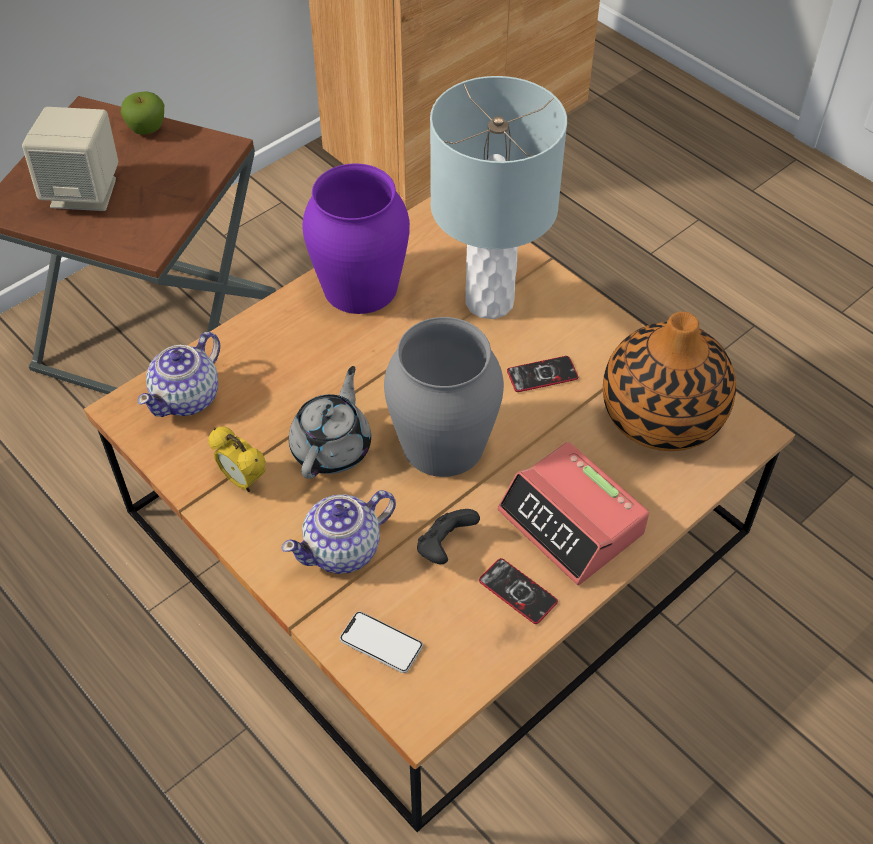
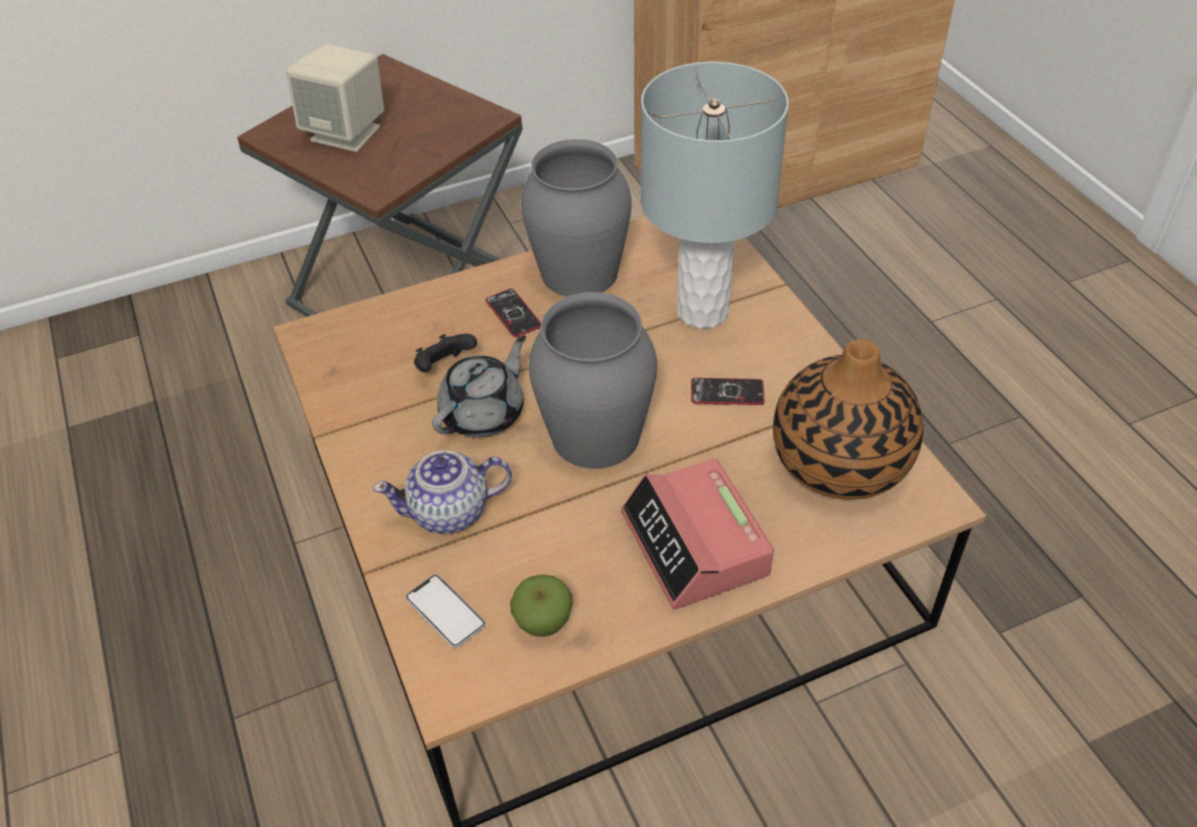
camera: 20 degrees right, 5 degrees down
apple [121,91,164,135] -> apple moved to [510,575,573,637]
teapot [138,332,220,417] -> none
alarm clock [208,427,265,492] -> none
purple vase [302,163,410,314] -> grey vase [521,139,632,297]
black game controller [417,509,480,564] -> black game controller moved to [414,334,477,372]
phone [479,558,558,624] -> phone moved to [485,289,541,337]

